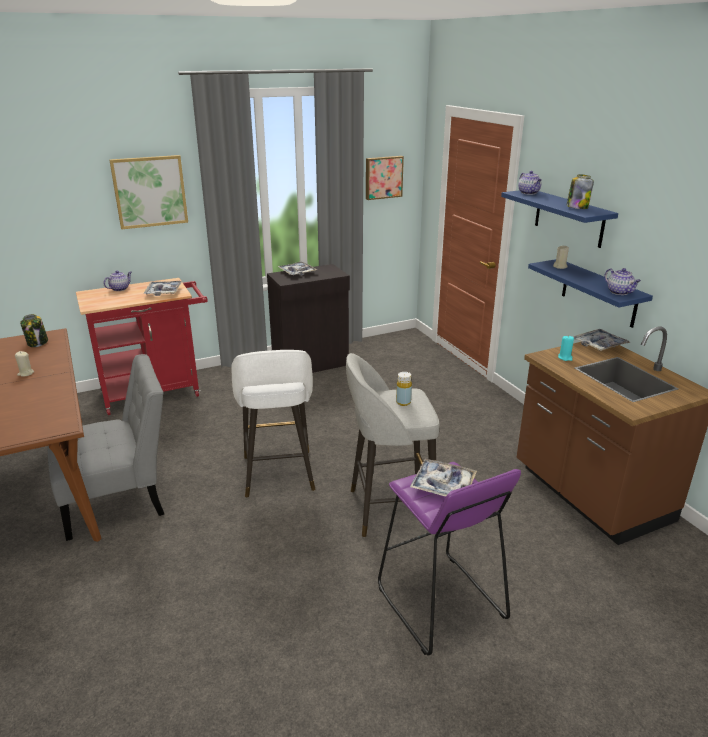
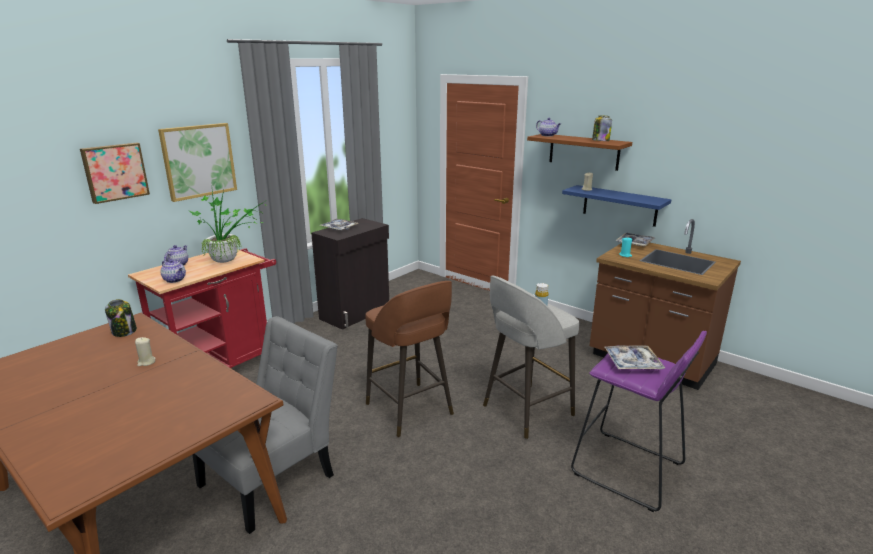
camera: 25 degrees left, 5 degrees down
tray [143,281,182,296] -> potted plant [188,181,267,263]
white stool [231,350,316,498] -> brown stool [365,281,454,437]
picture [366,156,404,200] -> picture moved to [80,143,150,204]
blue shelf [501,190,618,248] -> brown shelf [527,134,632,171]
teapot [604,268,641,295] -> teapot moved to [161,259,186,283]

